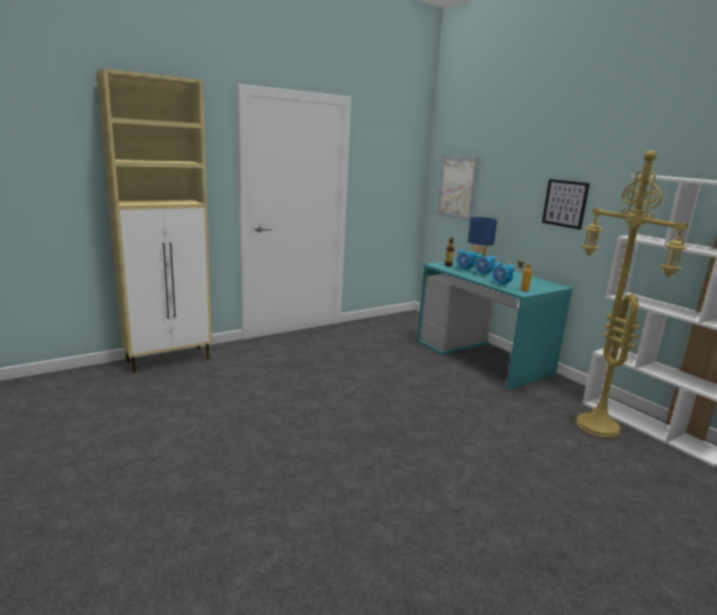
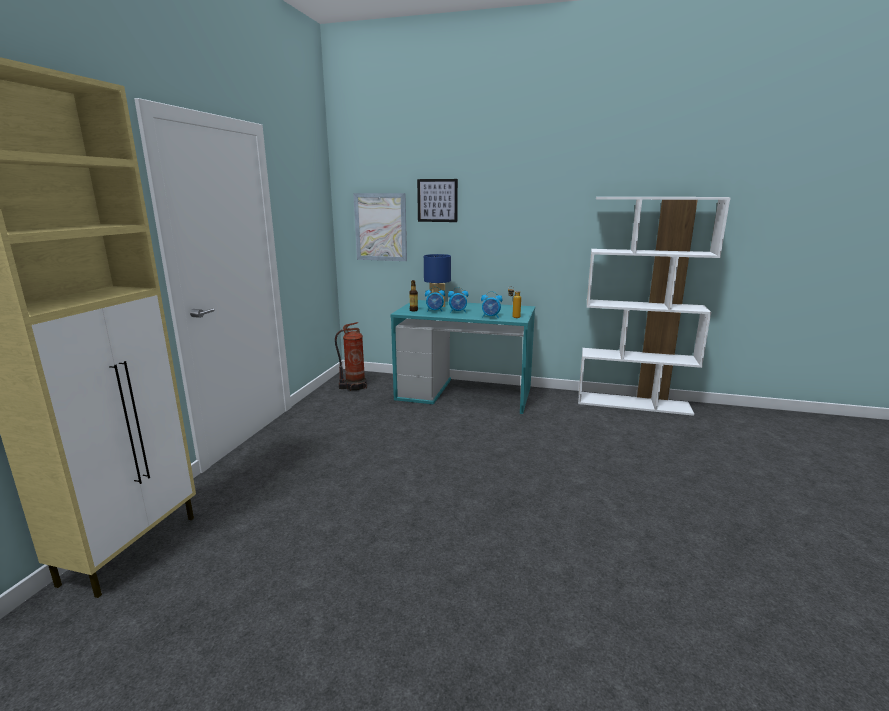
camera: 40 degrees left, 0 degrees up
picture [542,179,590,230] -> picture moved to [417,179,458,222]
yellow floor lamp [576,150,688,438] -> none
none -> fire extinguisher [335,322,367,391]

